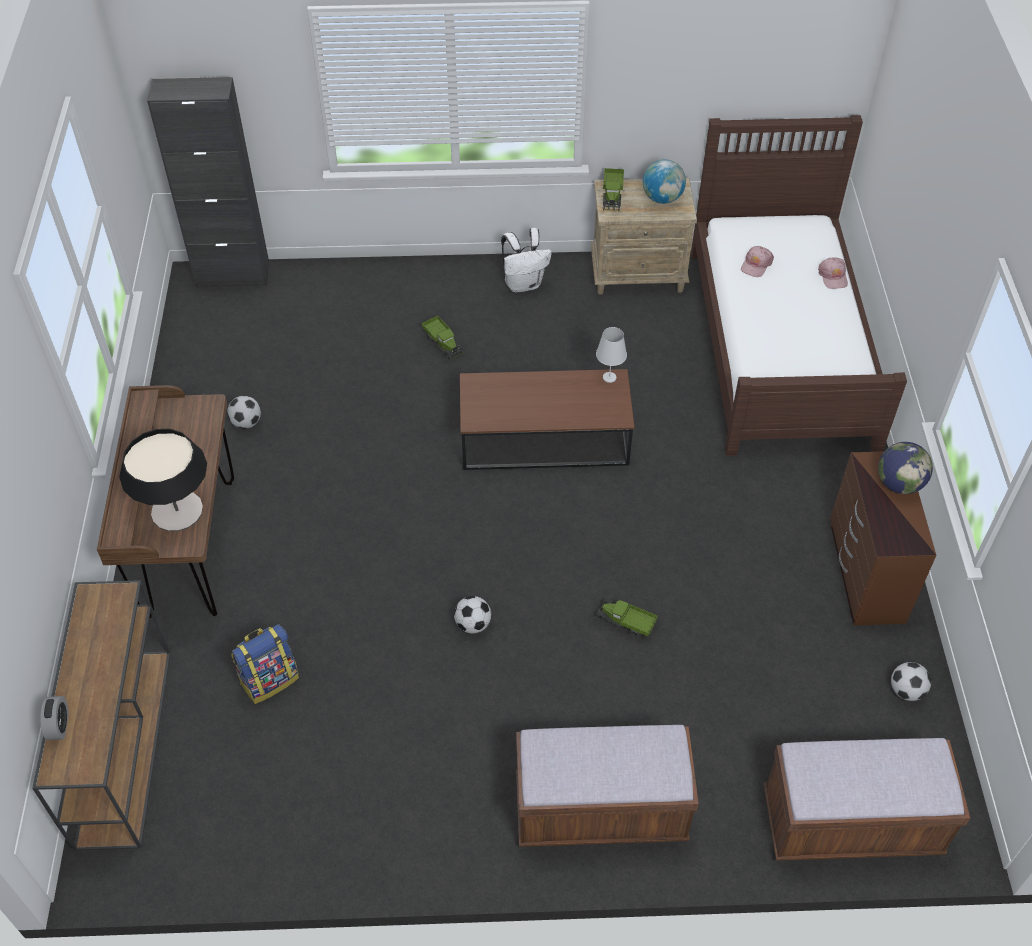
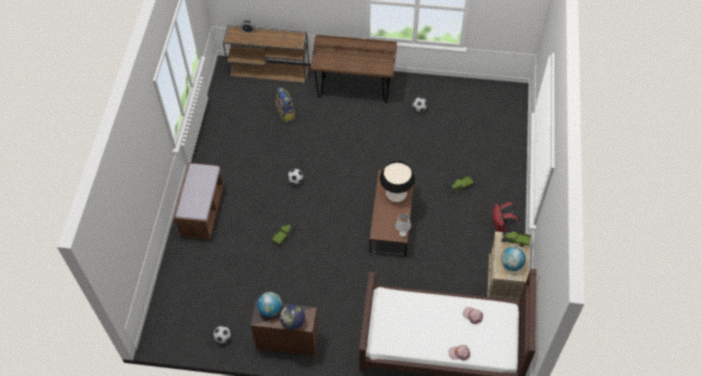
camera: 100 degrees right, 5 degrees up
table lamp [119,429,207,531] -> table lamp moved to [380,161,415,202]
black cabinet [147,77,270,288] -> none
white backpack [501,228,552,293] -> red backpack [493,202,519,232]
brown bench [763,738,970,861] -> none
none -> globe [257,292,282,317]

